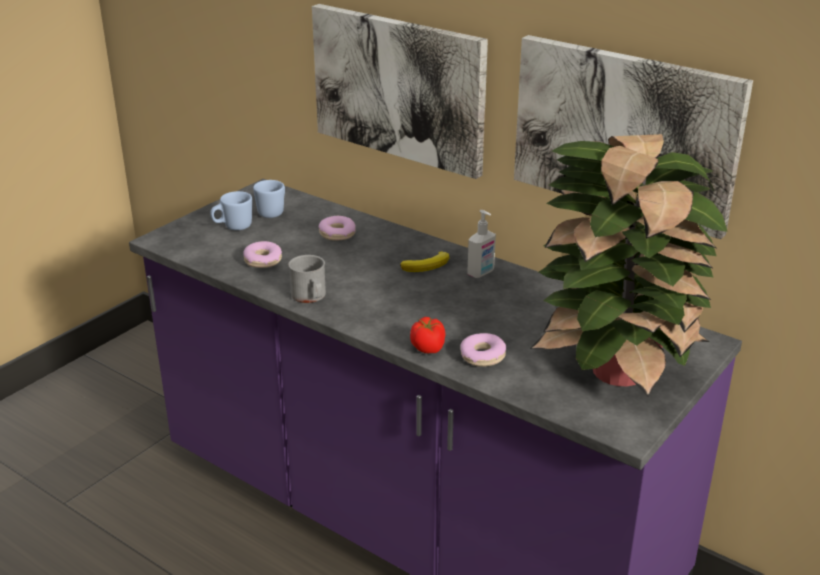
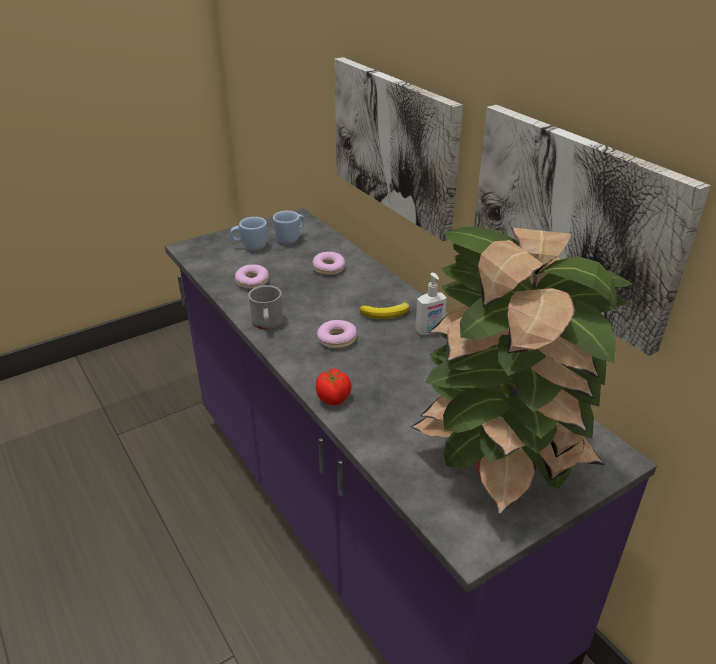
camera: 20 degrees right, 5 degrees up
donut [460,333,506,367] -> donut moved to [317,320,357,349]

